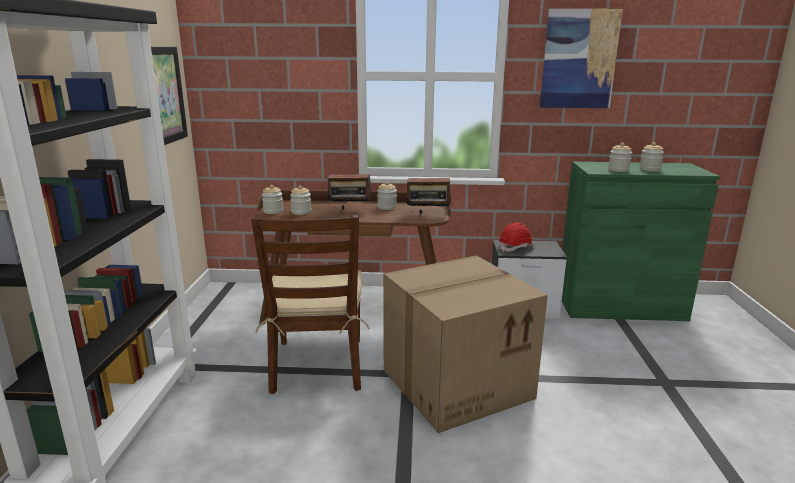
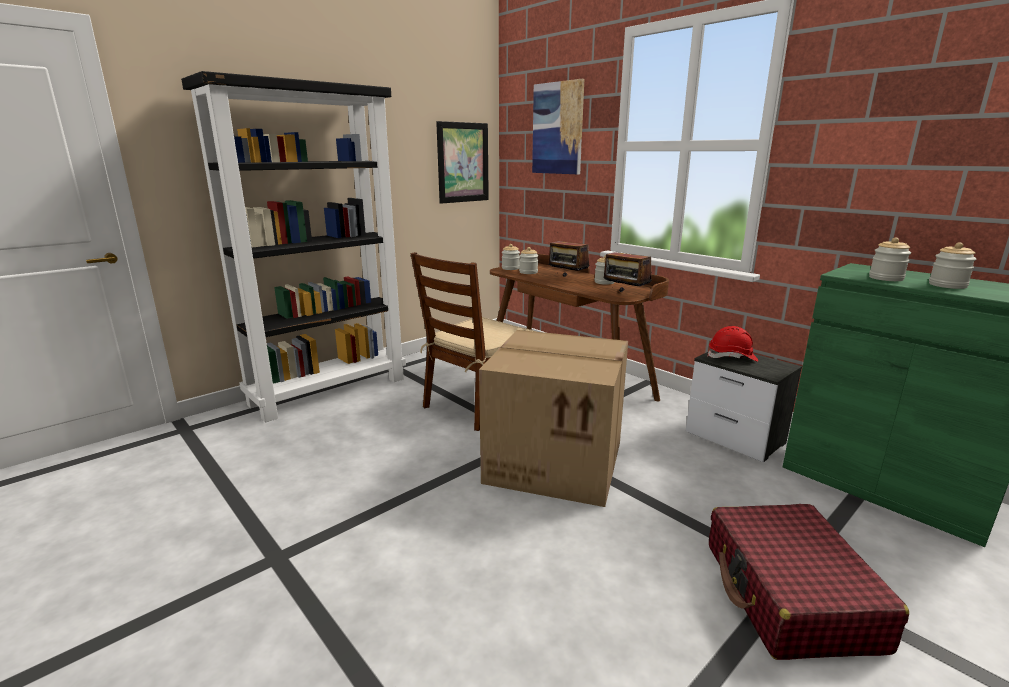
camera: 45 degrees right, 0 degrees up
picture [540,9,623,108] -> picture moved to [532,79,584,174]
none -> red suitcase [709,504,909,660]

